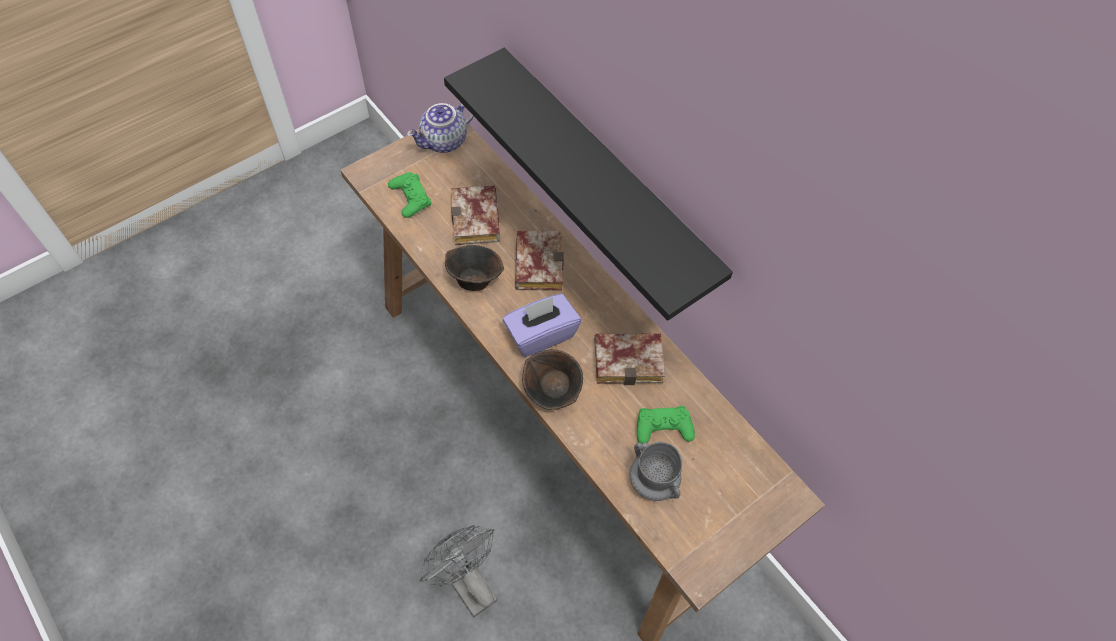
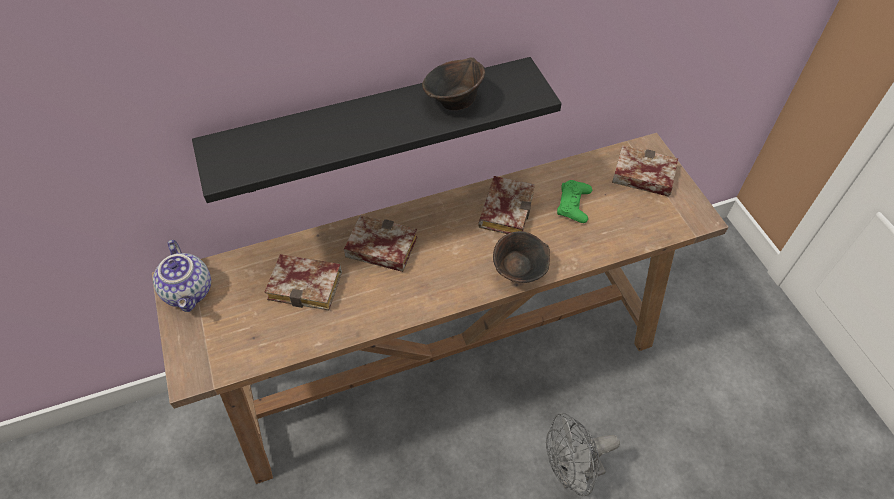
camera: 70 degrees left, 5 degrees down
green game controller [388,172,431,218] -> none
brown bowl [445,245,504,291] -> brown bowl moved to [422,57,485,110]
purple tissue box [503,294,581,357] -> none
grey mug [630,441,682,501] -> none
none -> book [612,145,678,197]

